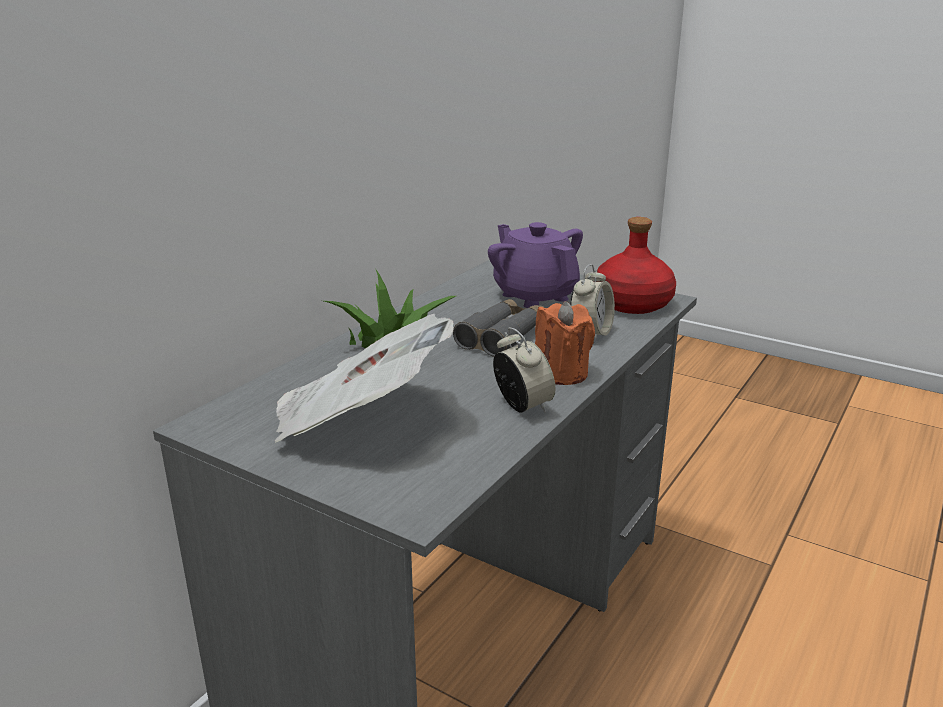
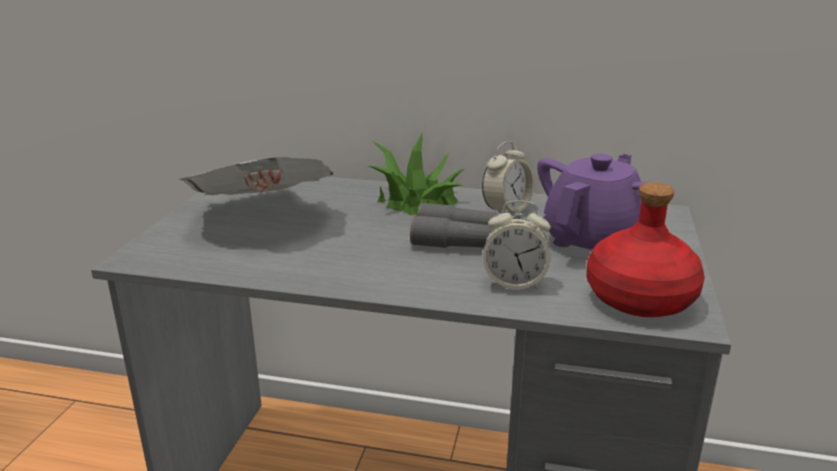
camera: 70 degrees right, 0 degrees up
alarm clock [493,327,556,413] -> alarm clock moved to [482,141,534,213]
orange candle [535,301,595,385] -> none

